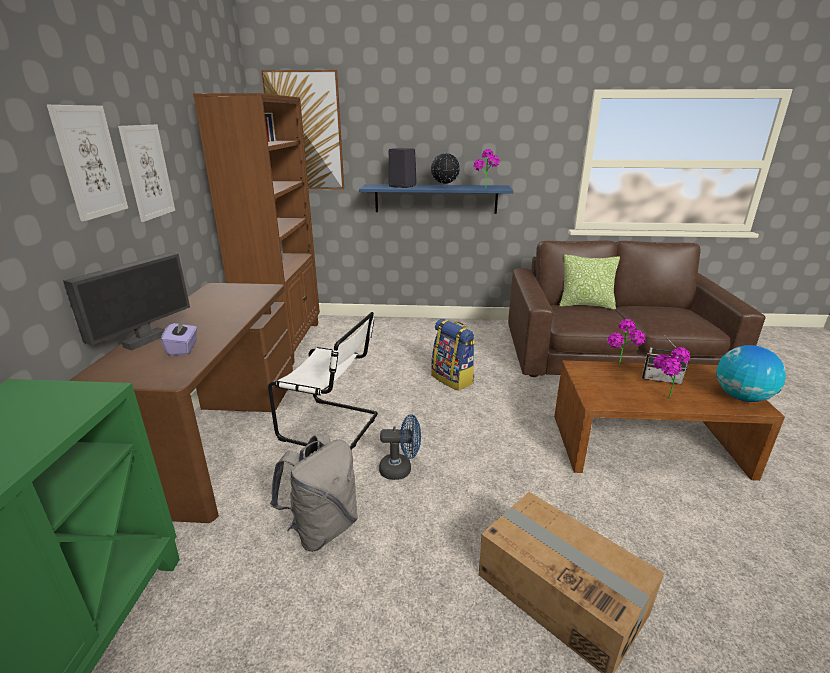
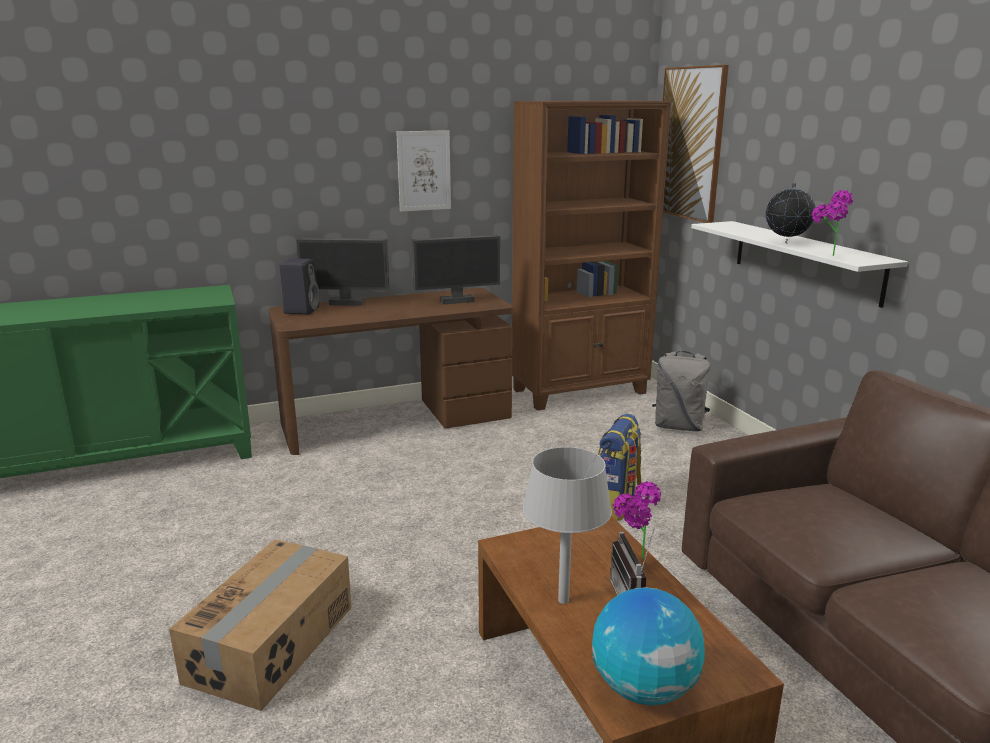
camera: 65 degrees right, 5 degrees down
picture [47,105,128,222] -> none
purple tissue box [161,319,197,356] -> none
white chair [268,312,378,450] -> none
grey backpack [270,434,358,552] -> grey backpack moved to [652,351,710,431]
blue shelf [359,184,513,214] -> white shelf [691,221,908,308]
blue fan [379,414,421,480] -> none
black speaker [389,148,416,188] -> black speaker moved to [280,258,319,314]
pillow [559,254,620,309] -> none
potted plant [653,347,691,399] -> grey table lamp [523,447,612,604]
none -> monitor [412,235,500,304]

